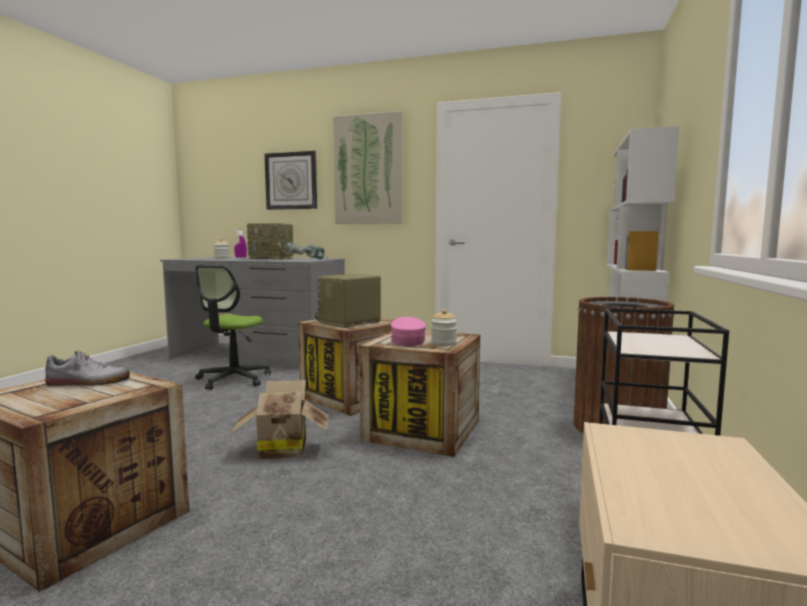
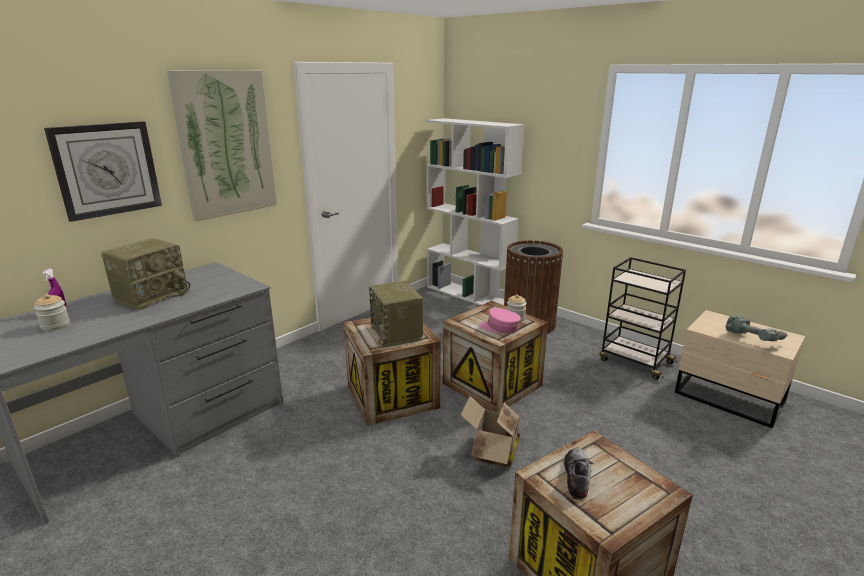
camera: 65 degrees left, 15 degrees up
office chair [195,265,271,390] -> none
power drill [285,242,328,259] -> power drill moved to [725,316,789,342]

